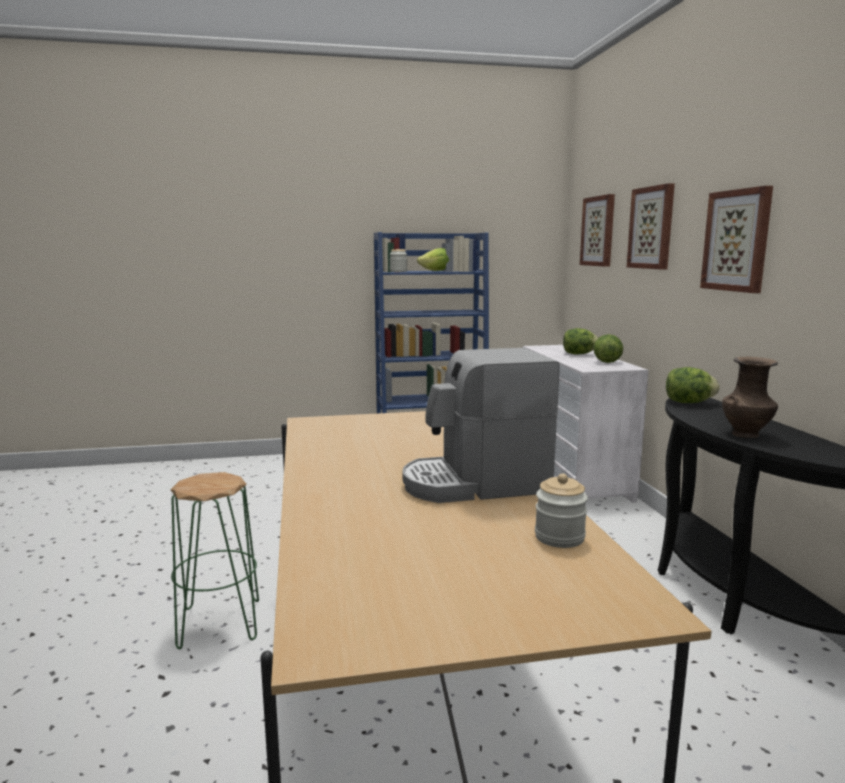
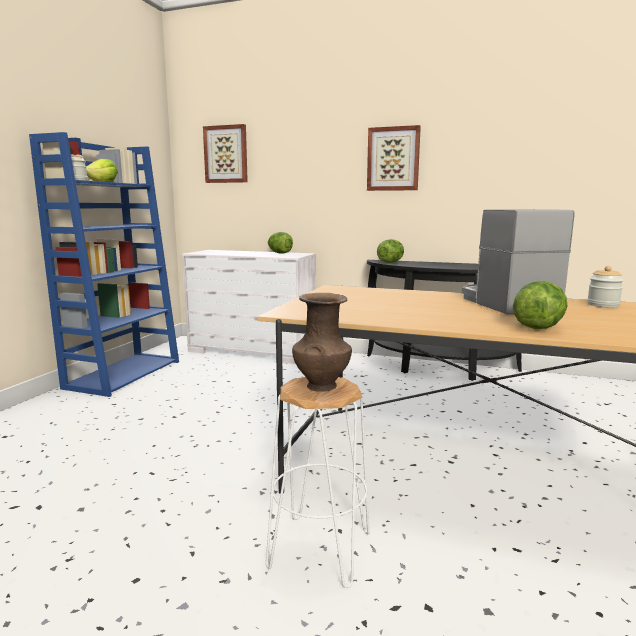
camera: 60 degrees left, 0 degrees up
green stool [171,472,259,649] -> white stool [266,377,369,588]
coffee machine [403,348,560,503] -> coffee machine turned 150 degrees clockwise [462,209,574,314]
lettuce [563,328,598,354] -> lettuce moved to [513,281,567,329]
picture [627,183,675,269] -> none
brown vase [722,357,778,438] -> brown vase moved to [292,293,352,392]

